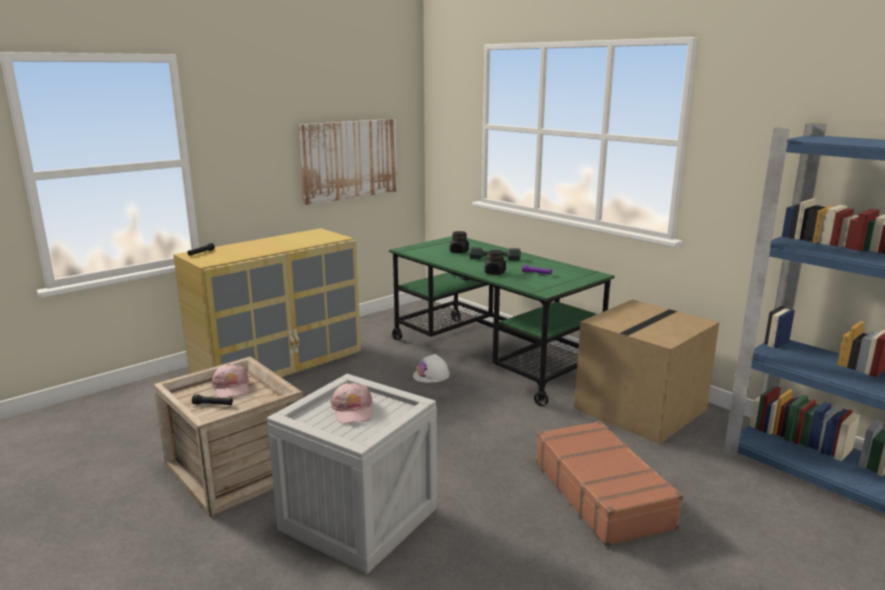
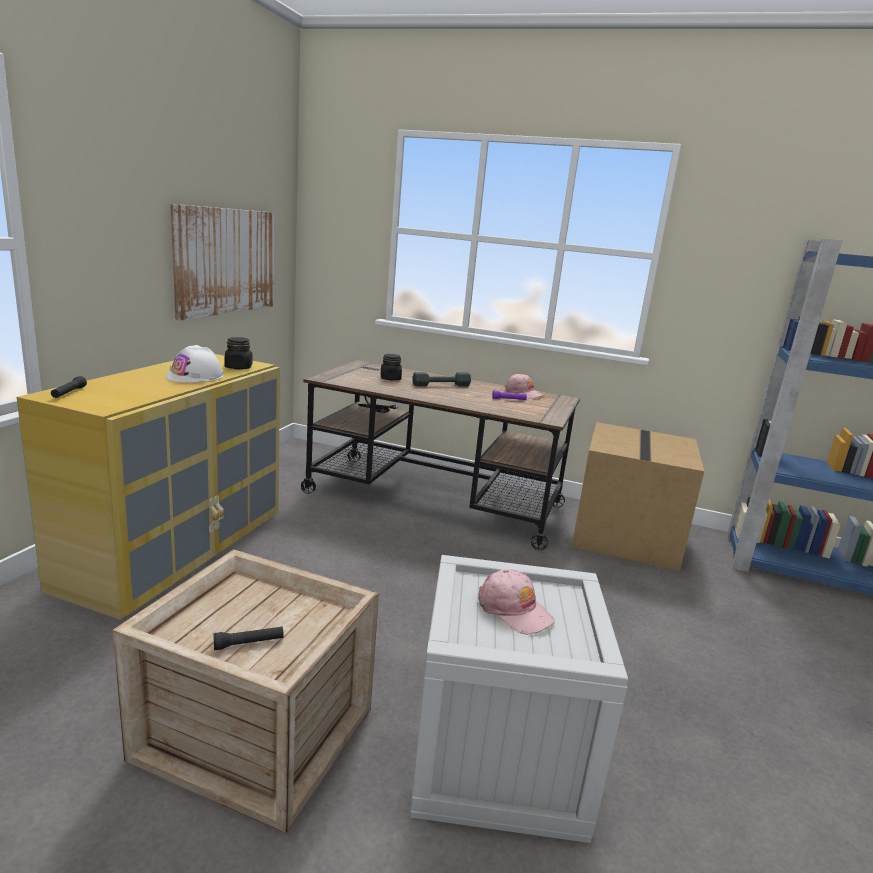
camera: 30 degrees left, 0 degrees up
pink cap [211,364,249,398] -> pink cap moved to [504,373,544,399]
green desk [389,236,615,407] -> brown desk [301,360,580,550]
white hard hat [413,354,450,383] -> white hard hat moved to [165,345,223,383]
black jar [484,250,506,275] -> black jar moved to [224,337,252,369]
brown suitcase [536,421,683,546] -> none

